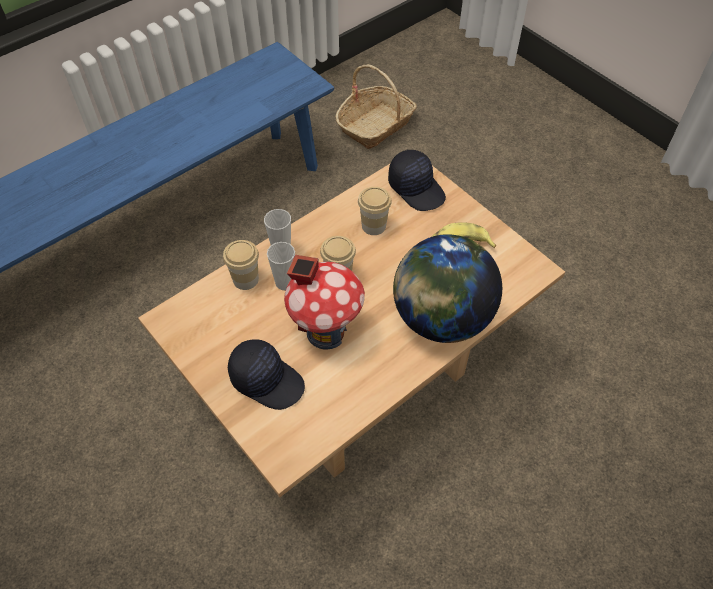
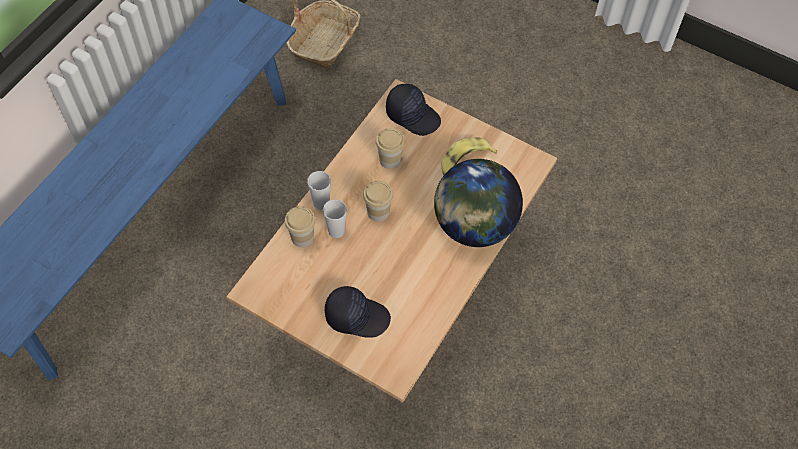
camera: 20 degrees left, 5 degrees up
toy house [284,255,365,349] -> none

